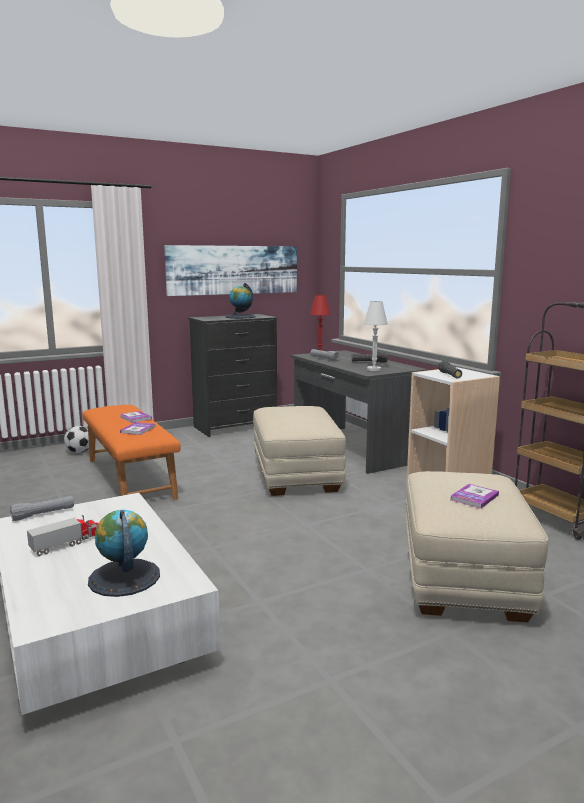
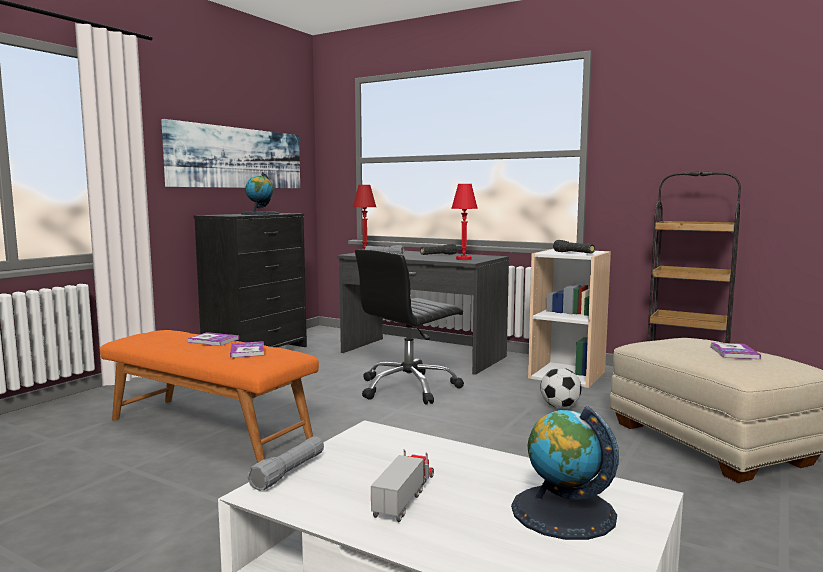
camera: 30 degrees left, 5 degrees down
football [64,426,89,453] -> football moved to [540,368,581,408]
beige ottoman [253,406,346,496] -> black office chair [355,249,464,405]
white table lamp [364,301,388,371] -> red table lamp [451,184,478,260]

